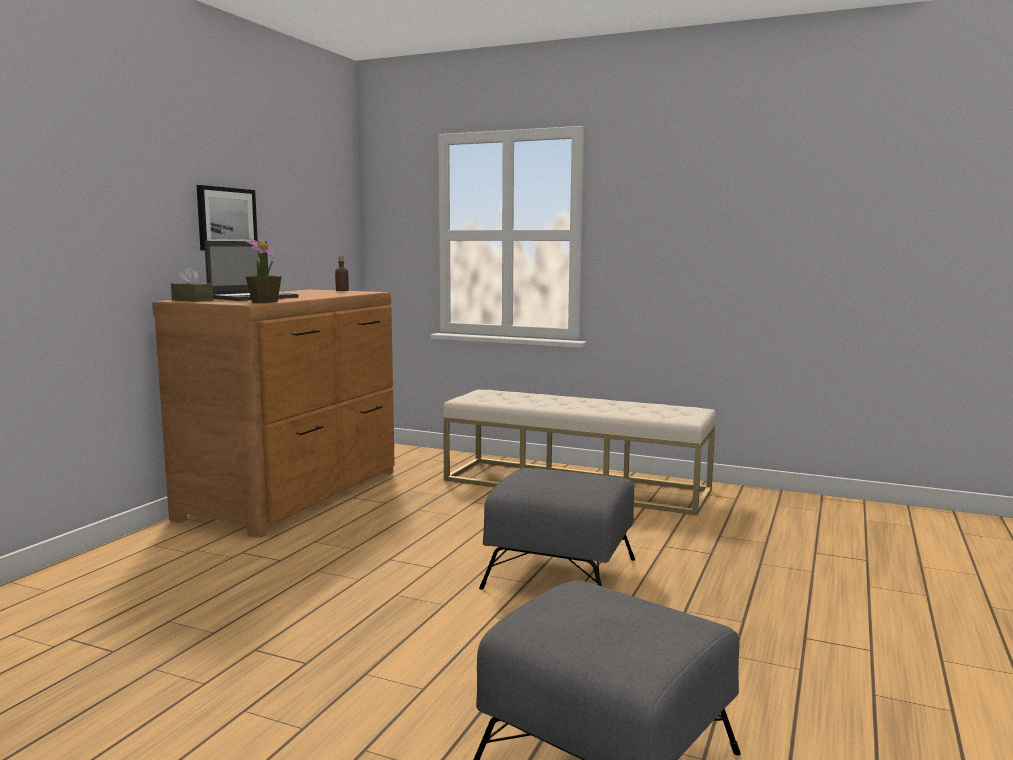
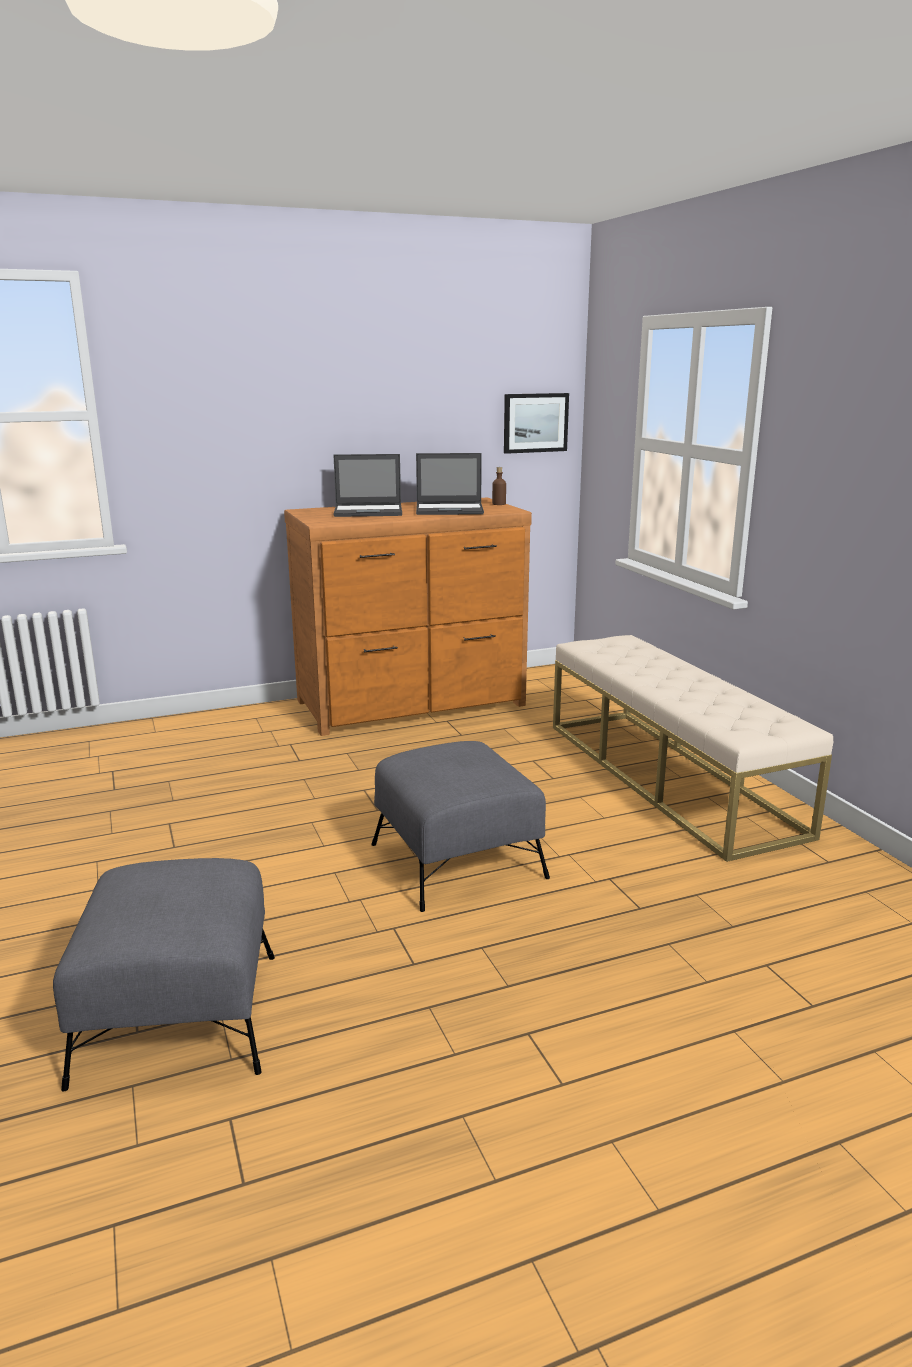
camera: 45 degrees right, 10 degrees up
brown tissue box [171,267,213,302] -> none
picture [197,185,258,251] -> picture moved to [504,393,569,454]
potted plant [246,237,282,303] -> none
none -> laptop [416,453,484,515]

